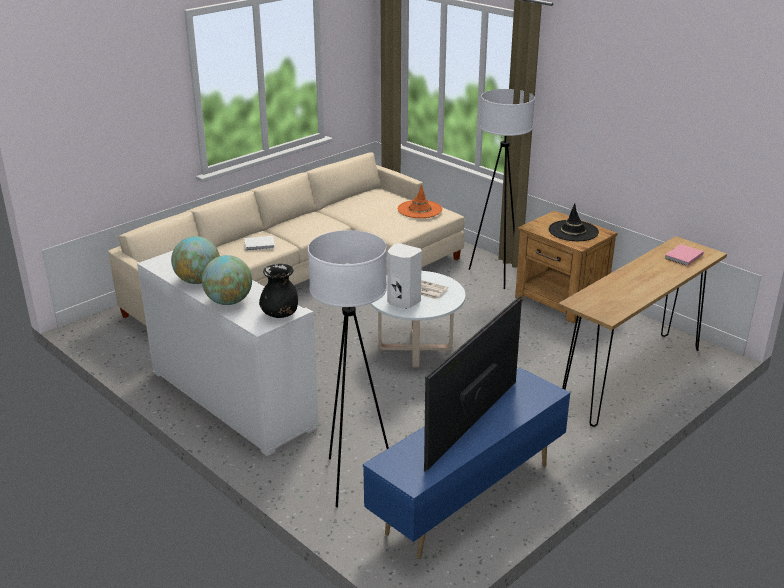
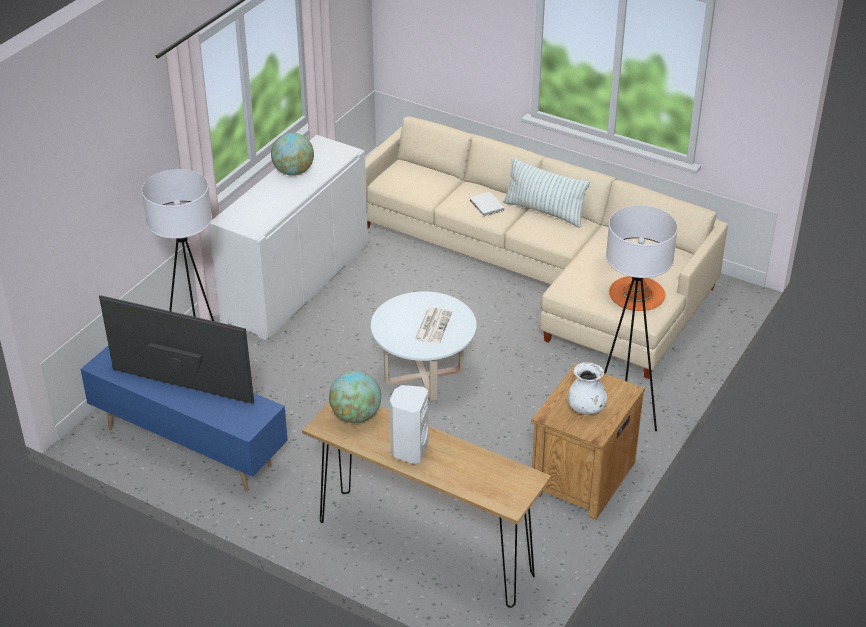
camera: 75 degrees right, 10 degrees up
globe [202,255,252,305] -> globe moved to [329,371,381,423]
black vase [259,264,298,318] -> none
white speaker [387,243,422,309] -> white speaker moved to [390,385,428,464]
black hat [549,203,599,241] -> white vase [568,362,608,414]
pink book [664,244,704,266] -> none
none -> pillow [503,158,590,228]

